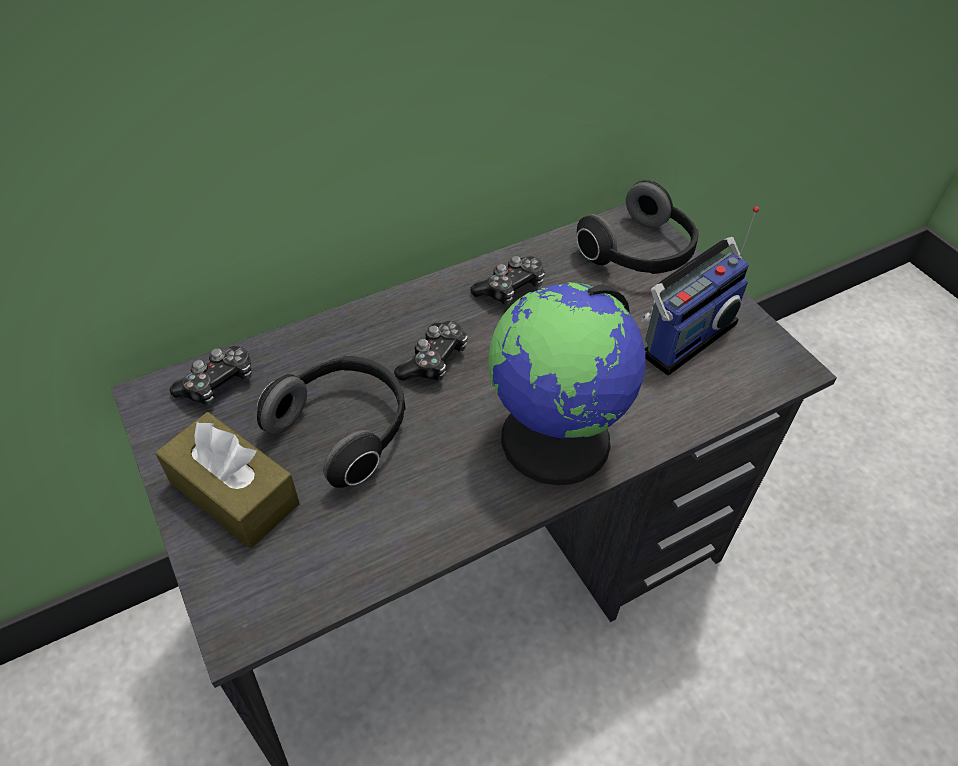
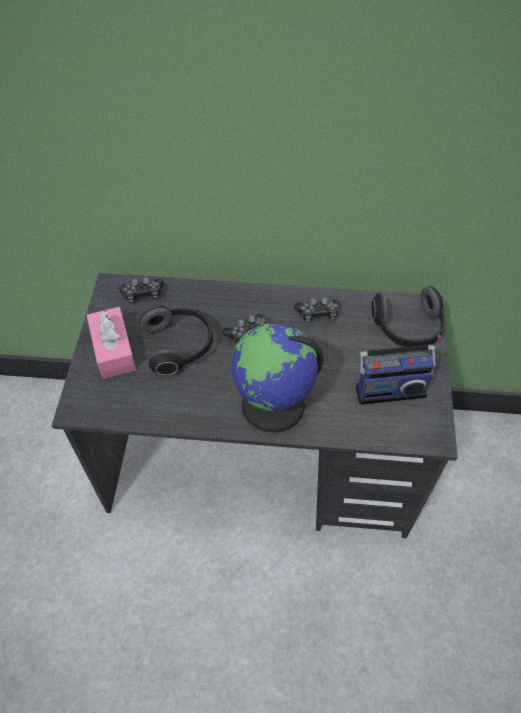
camera: 35 degrees right, 5 degrees up
brown tissue box [155,412,300,548] -> pink tissue box [87,307,136,379]

